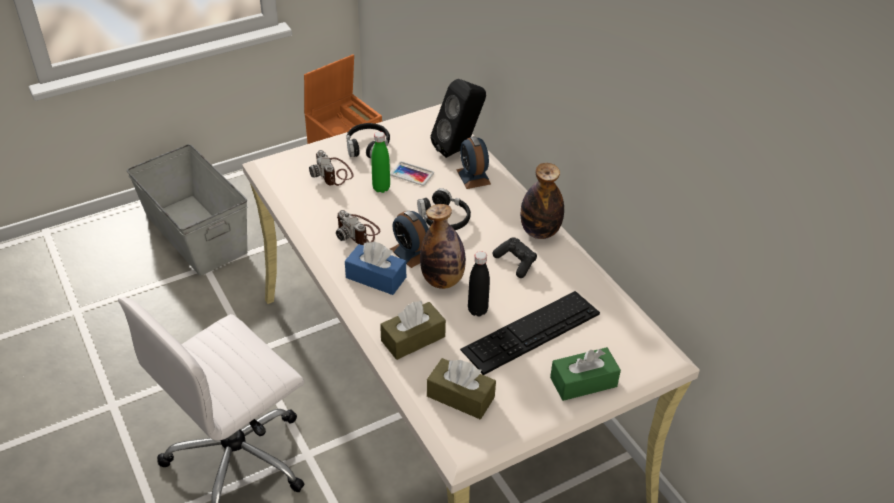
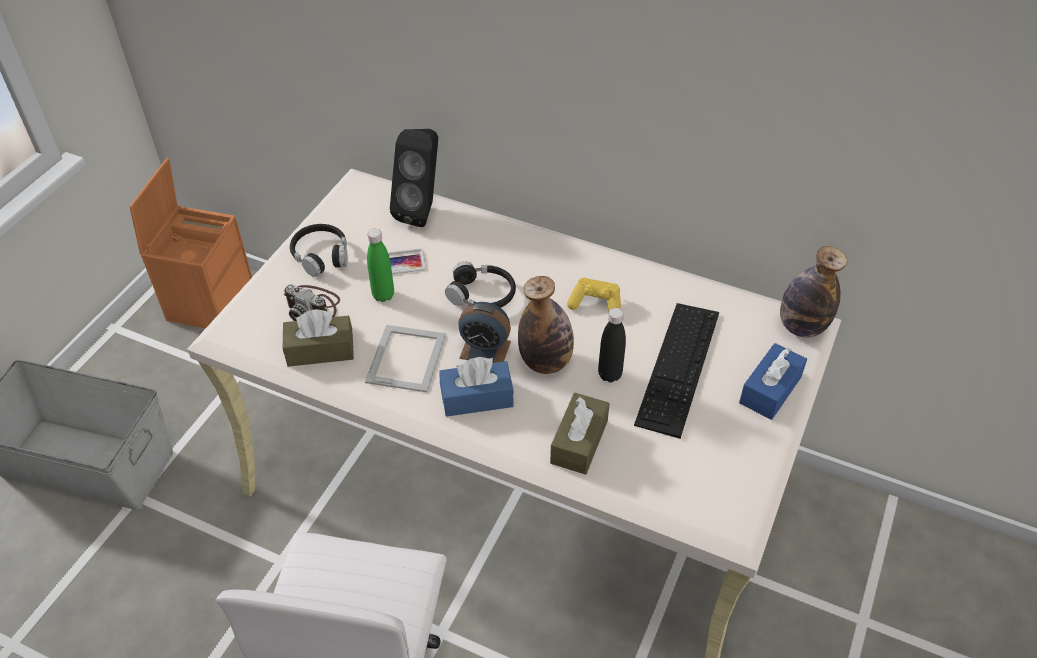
camera: 35 degrees left, 5 degrees up
camera [336,210,380,245] -> picture frame [365,325,446,392]
brown tissue box [427,358,496,419] -> brown tissue box moved to [283,309,354,367]
alarm clock [456,136,491,189] -> none
black game controller [493,237,537,278] -> yellow game controller [567,278,621,312]
bottle [520,163,564,239] -> bottle moved to [780,246,847,338]
green tissue box [550,347,621,401] -> blue tissue box [739,343,807,420]

